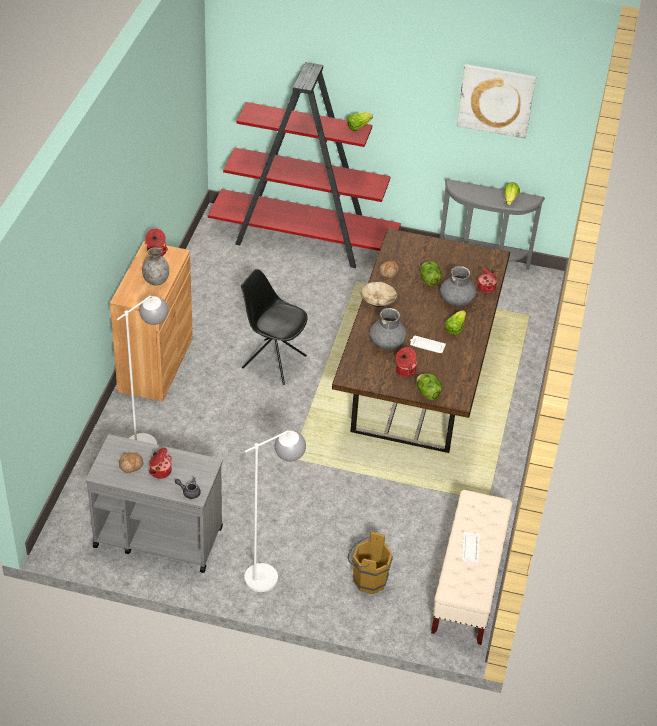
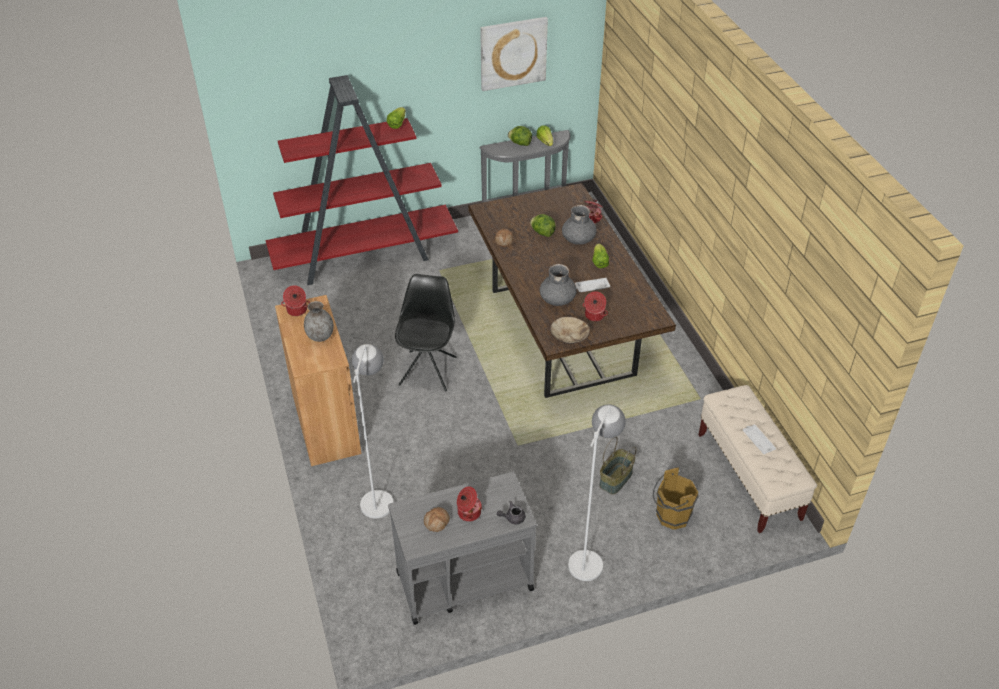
camera: 30 degrees left, 0 degrees up
black chair [241,269,308,385] -> black chair turned 105 degrees clockwise [395,274,456,391]
beige bowl [361,282,397,307] -> beige bowl moved to [550,317,590,344]
lettuce [416,373,442,400] -> lettuce moved to [508,126,532,146]
none -> basket [599,437,636,494]

